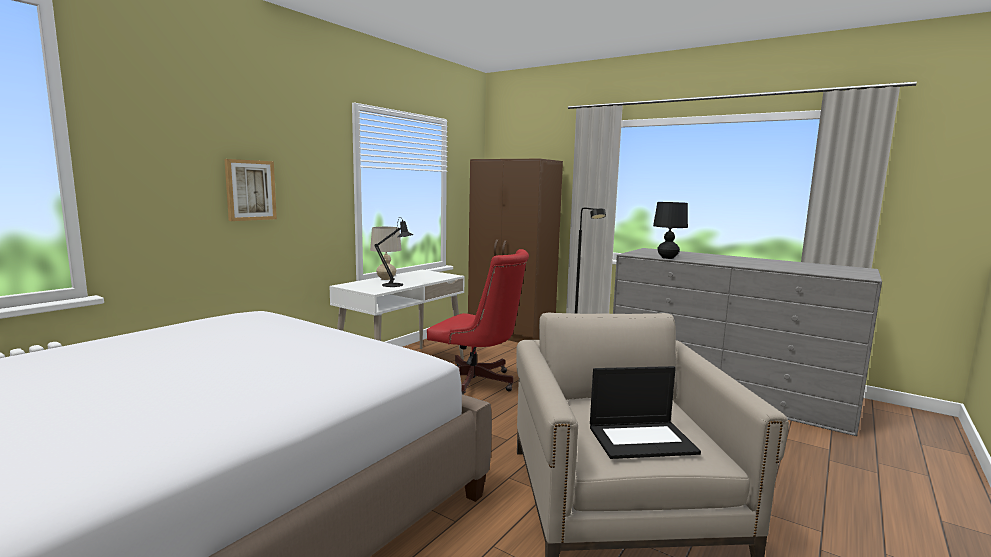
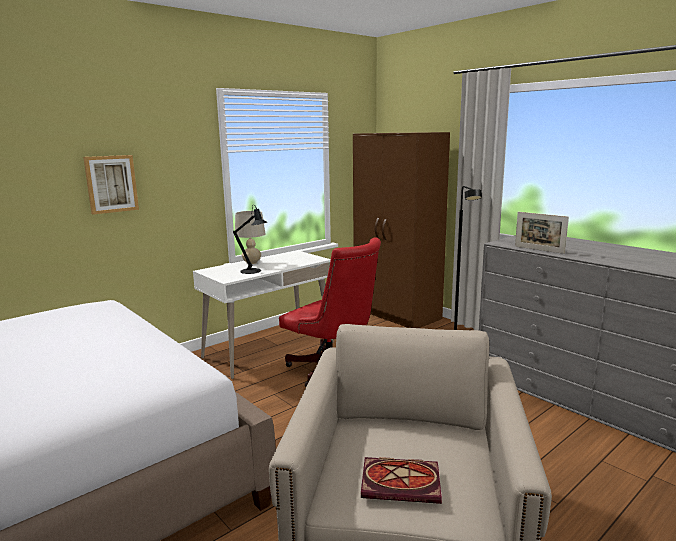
camera: 15 degrees right, 5 degrees up
laptop [590,366,701,459] -> book [361,457,442,504]
black table lamp [653,202,688,259] -> picture frame [515,212,569,254]

